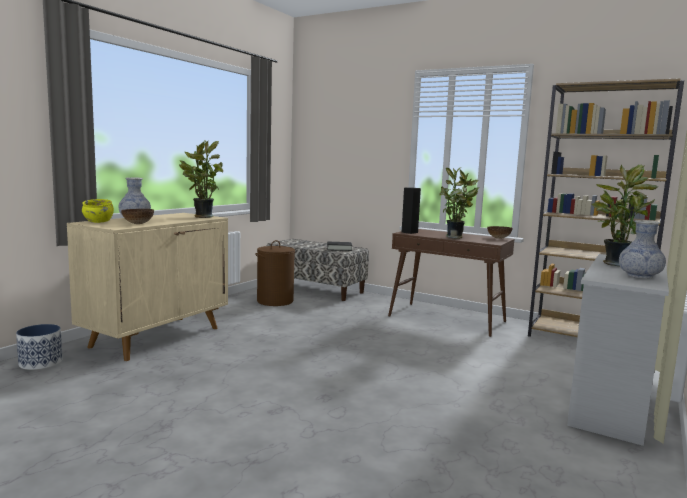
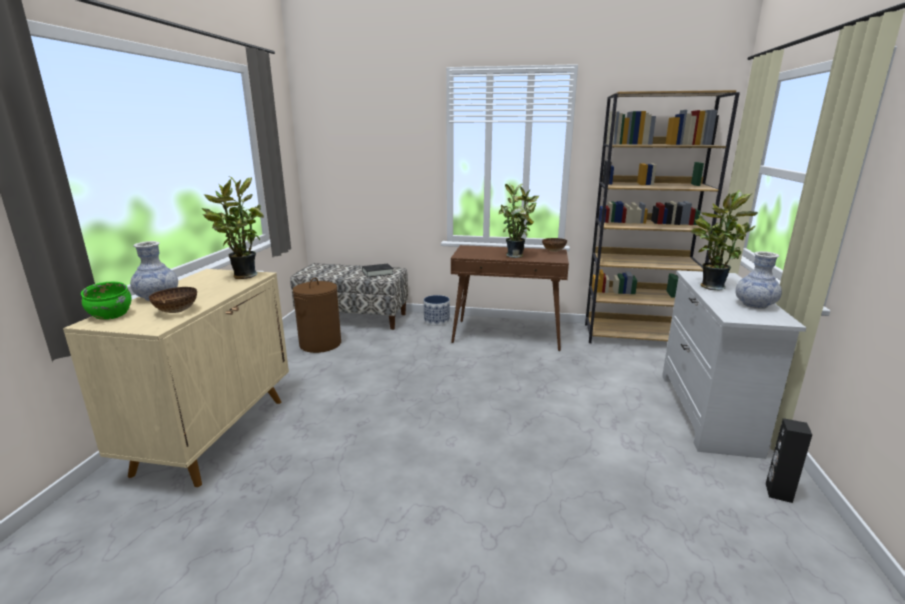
camera: 20 degrees left, 10 degrees up
planter [16,324,62,370] -> planter moved to [424,295,450,326]
yellow bowl [82,199,114,223] -> green bowl [81,282,132,320]
black speaker [402,187,421,234] -> black speaker moved to [766,418,812,503]

